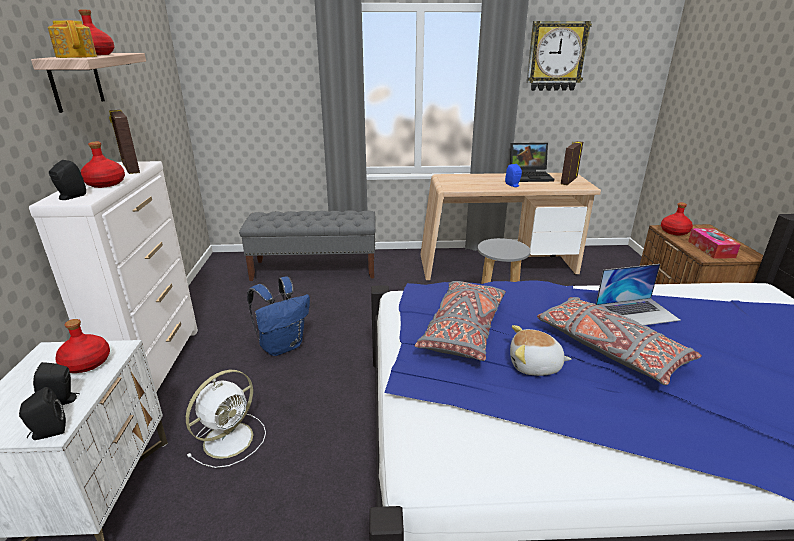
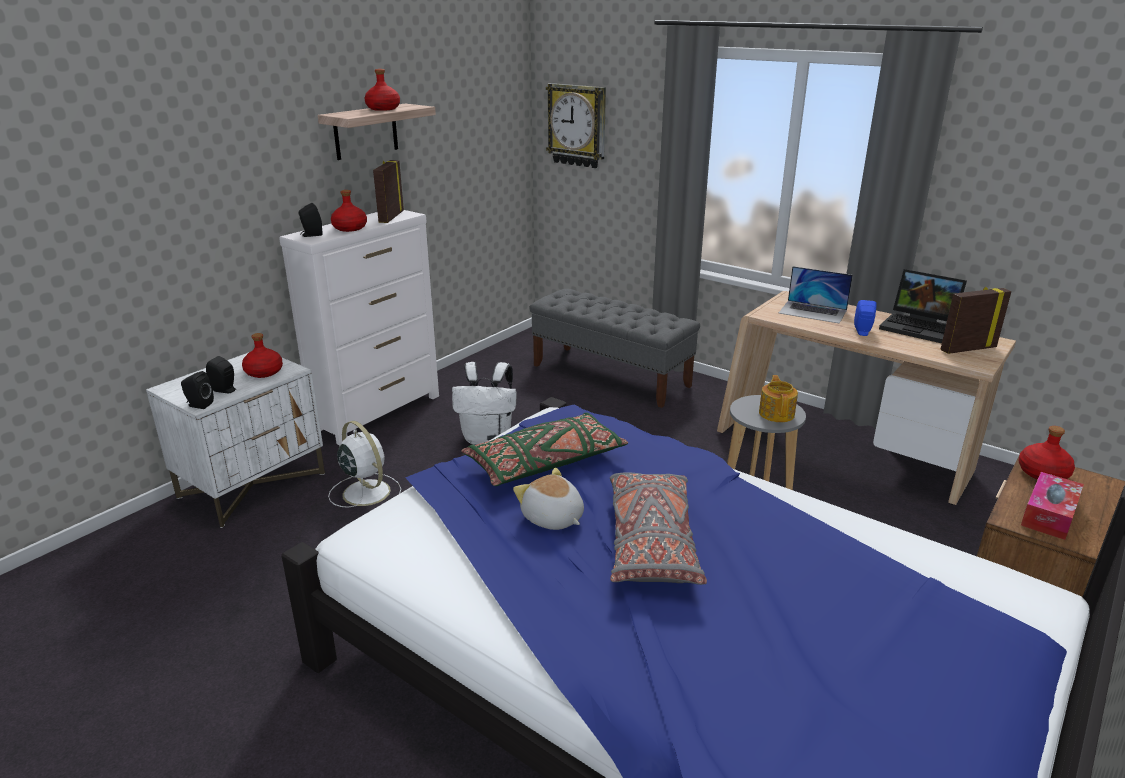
camera: 40 degrees right, 0 degrees up
teapot [48,20,97,58] -> teapot moved to [759,375,798,422]
white fan [186,370,266,468] -> white fan turned 120 degrees counterclockwise [328,421,401,508]
blue backpack [247,277,310,356] -> white backpack [452,362,517,445]
grey pillow [415,281,506,361] -> green pillow [461,412,628,486]
wall clock [526,21,592,91] -> wall clock moved to [546,83,606,168]
laptop [596,264,681,325] -> laptop moved to [779,266,853,324]

